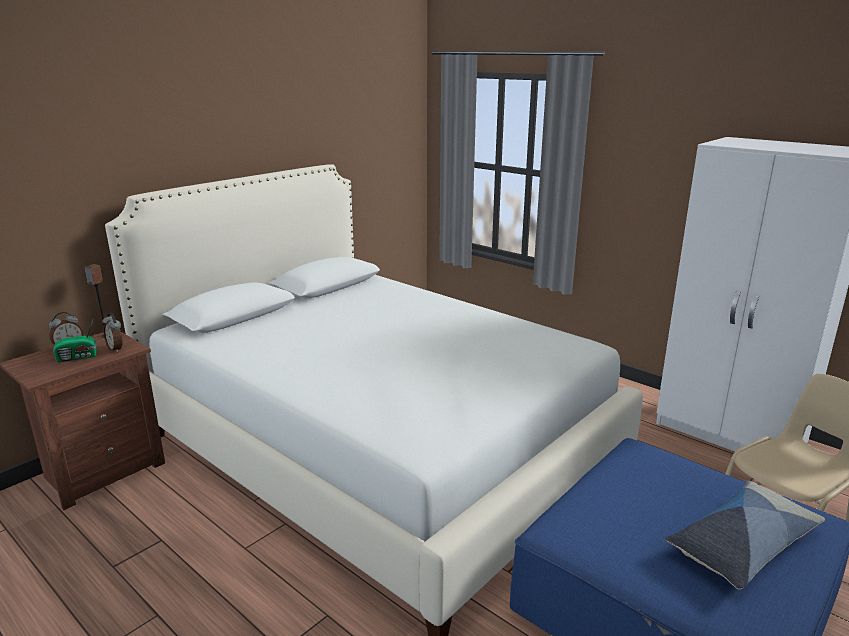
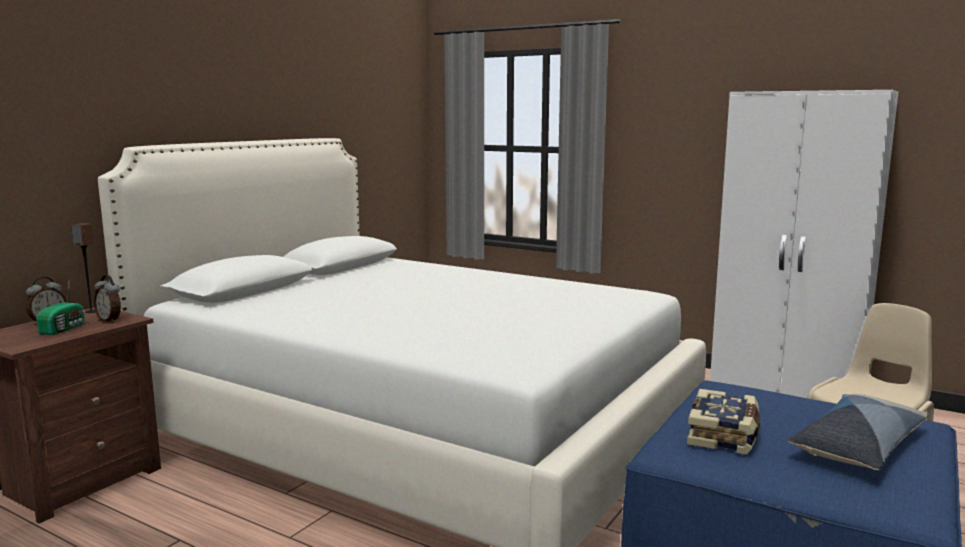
camera: 10 degrees left, 10 degrees down
radio [53,318,97,362] -> radio turned 45 degrees counterclockwise [36,284,85,335]
none -> book [687,389,760,455]

